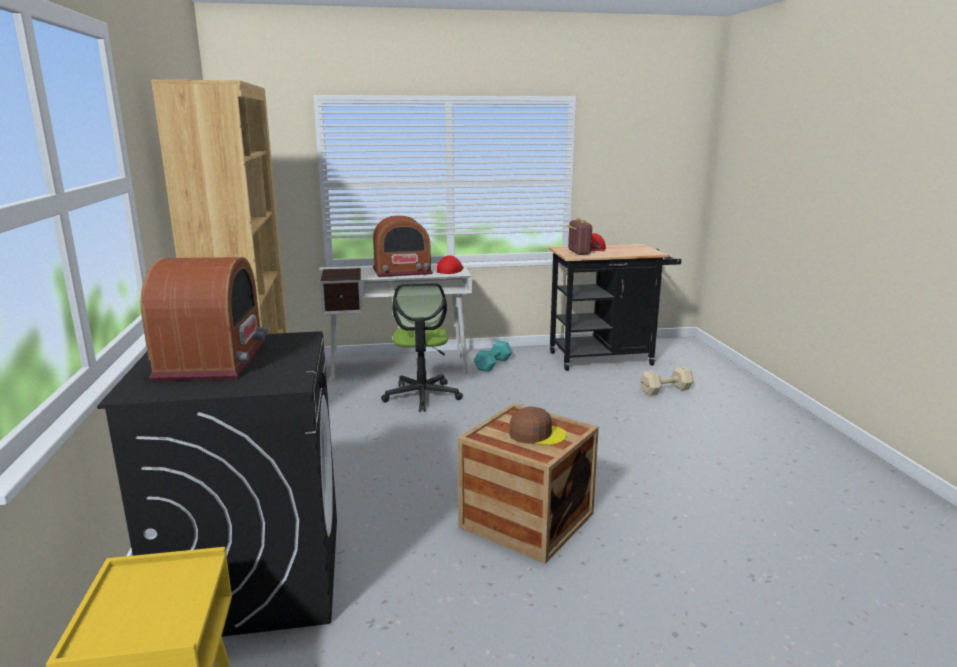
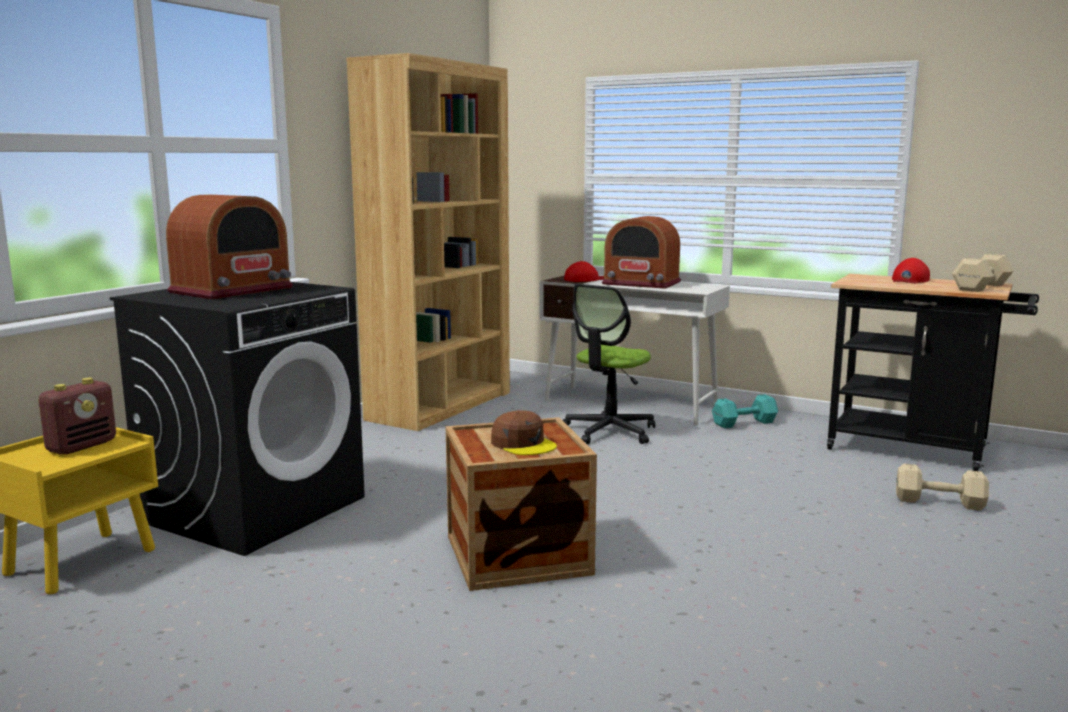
camera: 40 degrees right, 5 degrees down
red cap [437,255,464,274] -> red cap moved to [564,261,604,282]
radio [567,218,592,255] -> radio moved to [38,378,116,454]
none -> beige dumbbell [952,254,1014,292]

